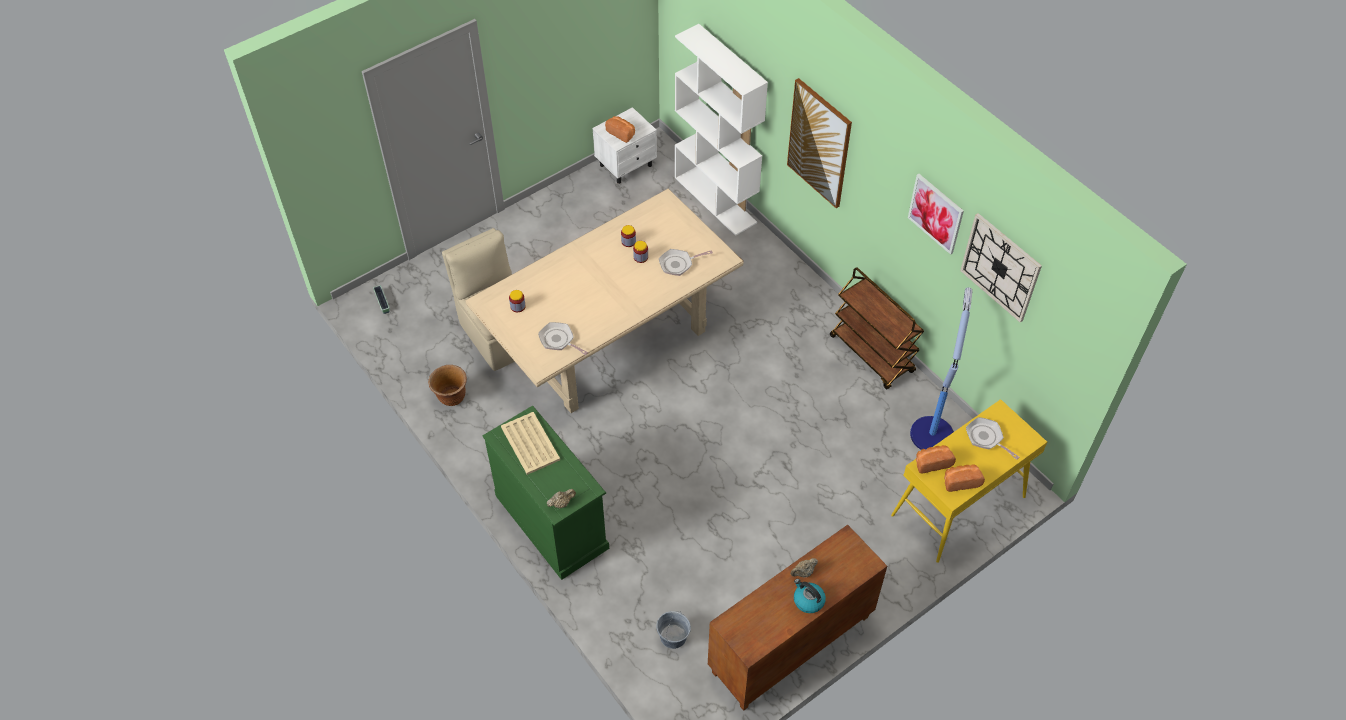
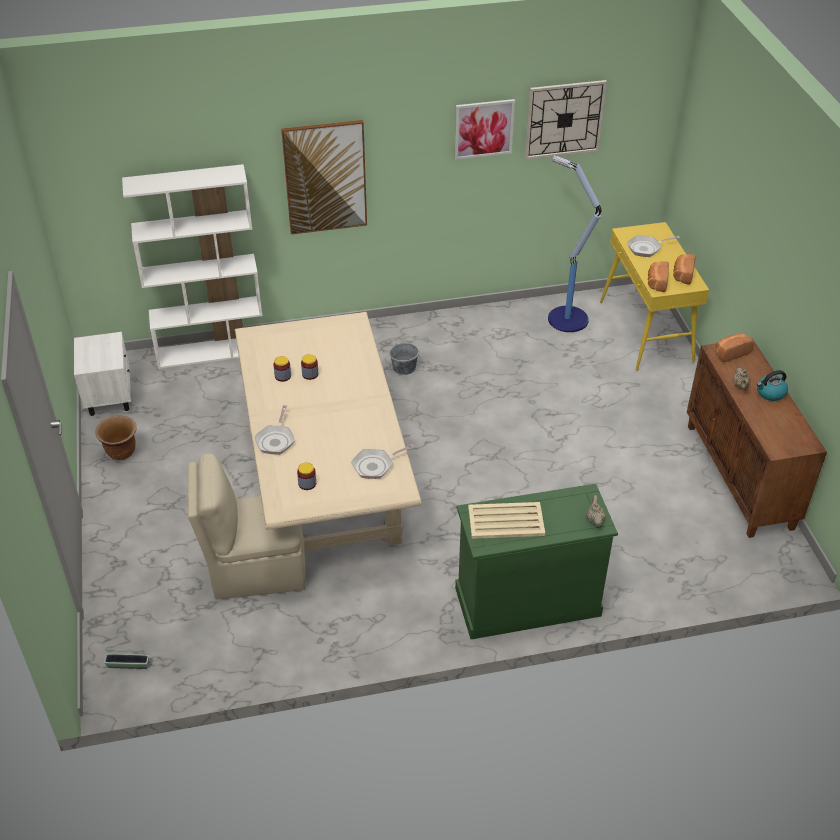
camera: 65 degrees left, 10 degrees down
brown planter [428,365,467,406] -> brown planter moved to [95,416,137,460]
bread [605,116,635,143] -> bread moved to [715,333,754,362]
grey bucket [656,611,691,649] -> grey bucket moved to [389,340,419,375]
frying pan [659,249,713,276] -> frying pan moved to [255,405,295,455]
brown cart [830,267,924,389] -> none

